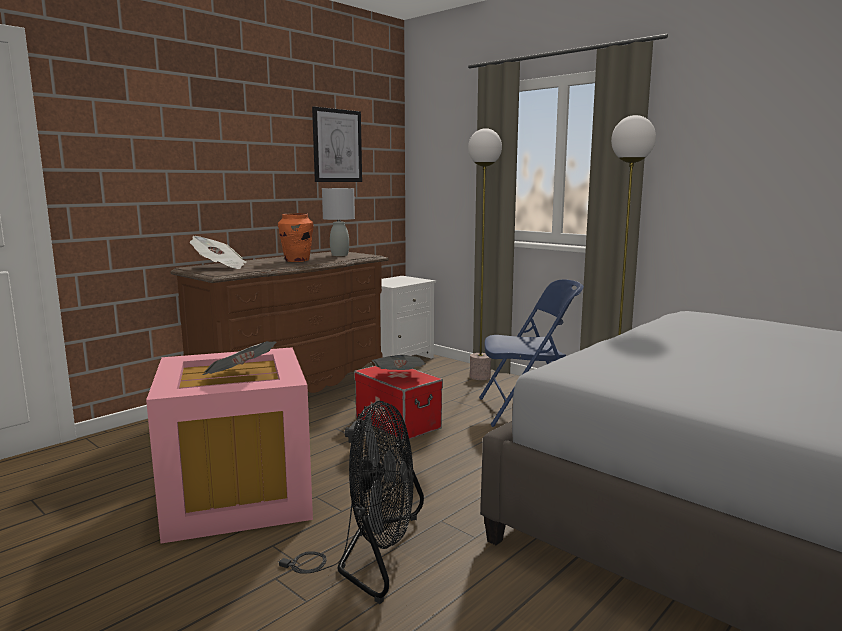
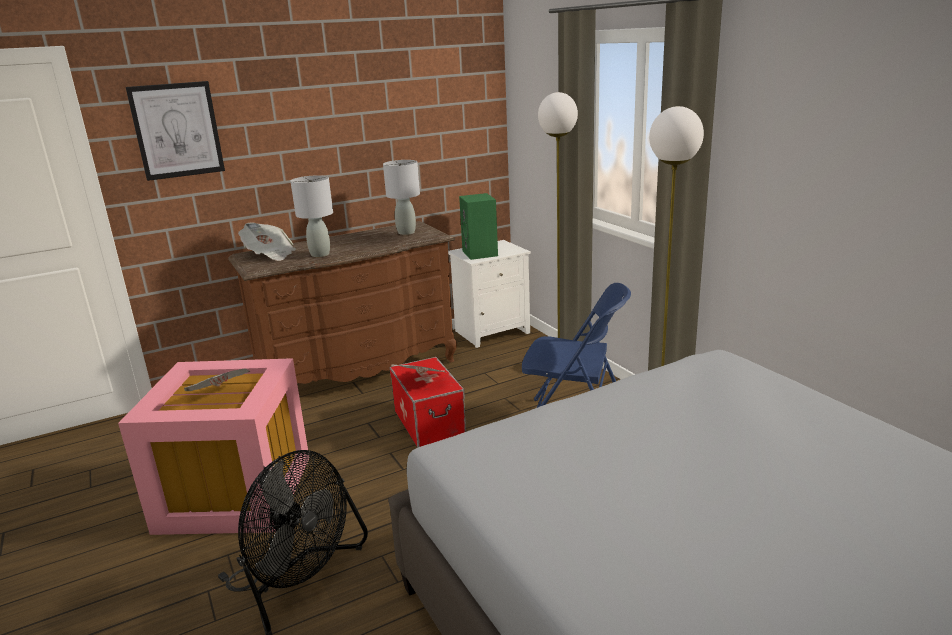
camera: 20 degrees right, 10 degrees up
orange vase [278,213,314,262] -> none
picture [312,107,362,182] -> picture moved to [126,81,225,181]
none -> grey table lamp [290,175,333,257]
none -> green speaker [459,193,498,260]

